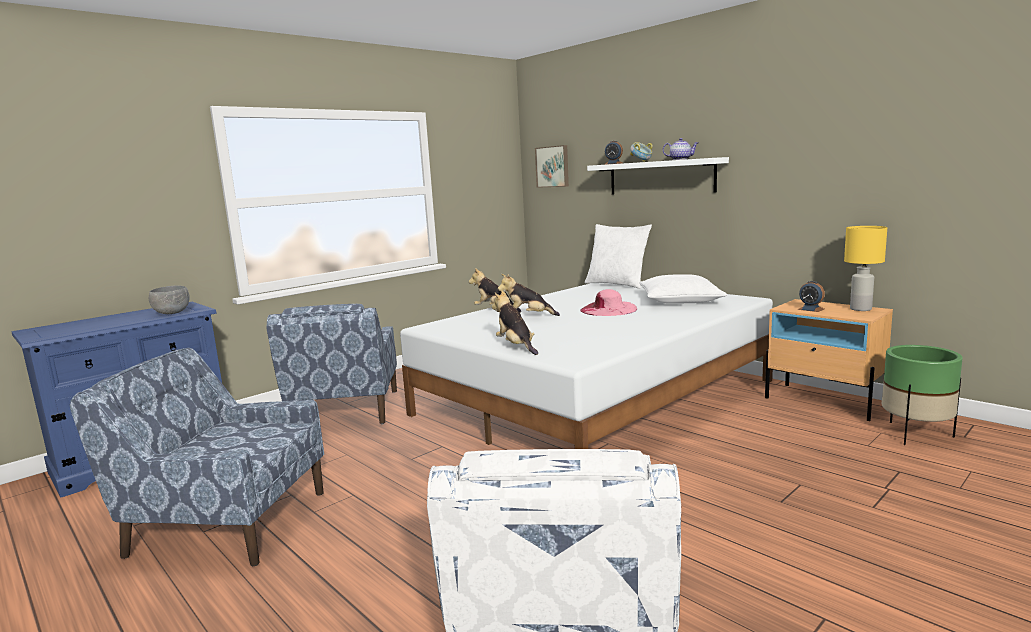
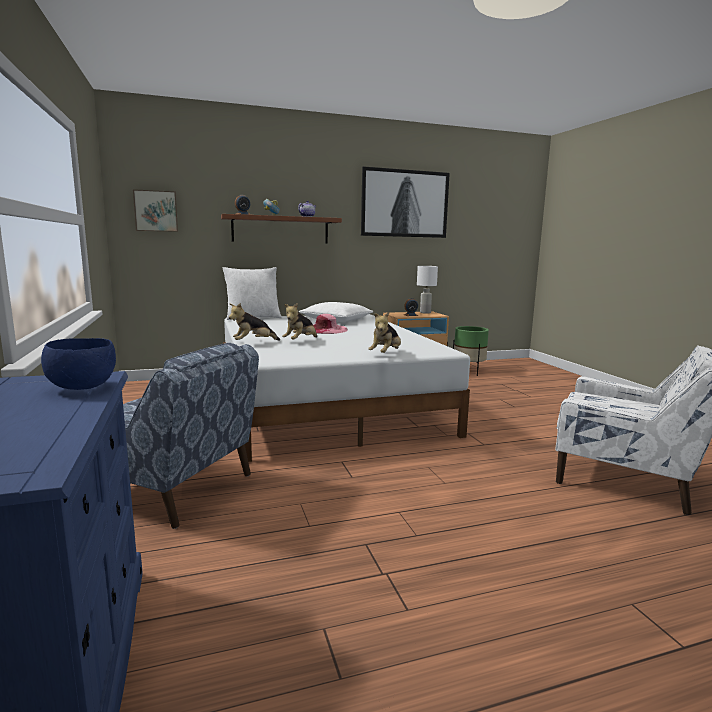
camera: 65 degrees left, 0 degrees up
blue armchair [70,348,324,566] -> none
grey bowl [149,285,190,314] -> blue bowl [41,338,116,390]
plush toy [492,290,538,355] -> plush toy turned 60 degrees counterclockwise [368,312,401,353]
white shelf [587,157,729,194] -> brown shelf [221,214,342,243]
yellow table lamp [844,226,887,311] -> white table lamp [417,266,438,313]
none -> picture [361,166,450,238]

